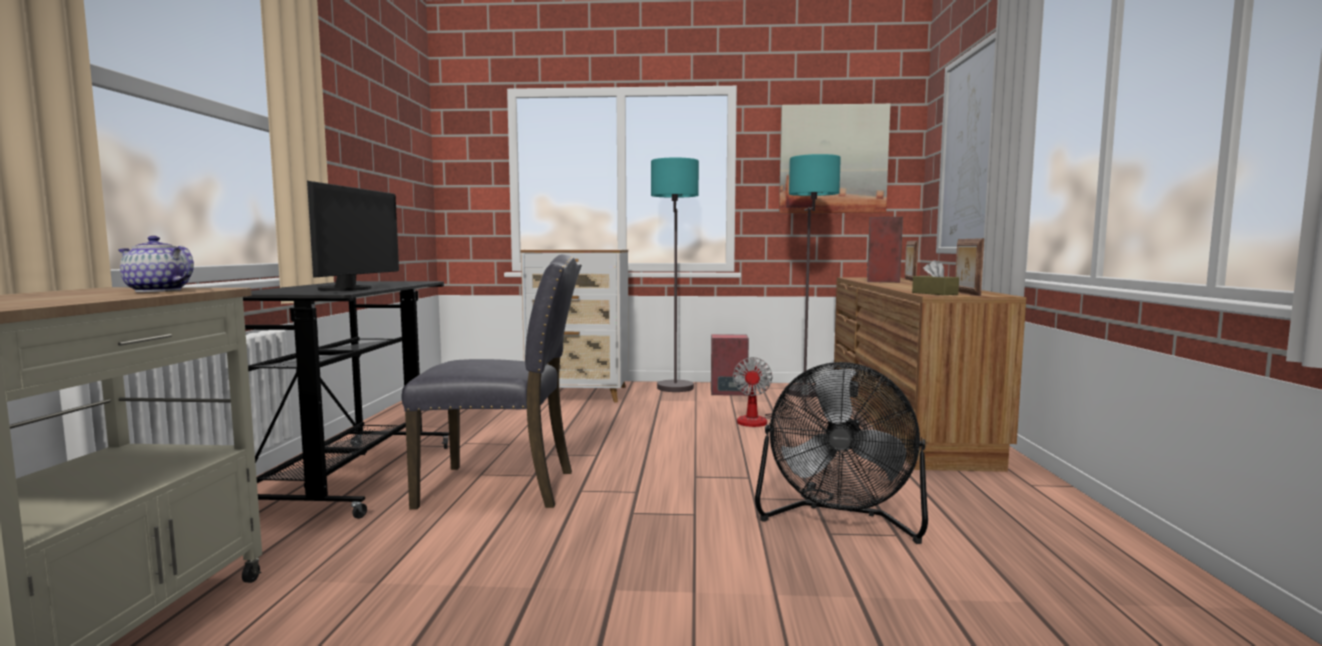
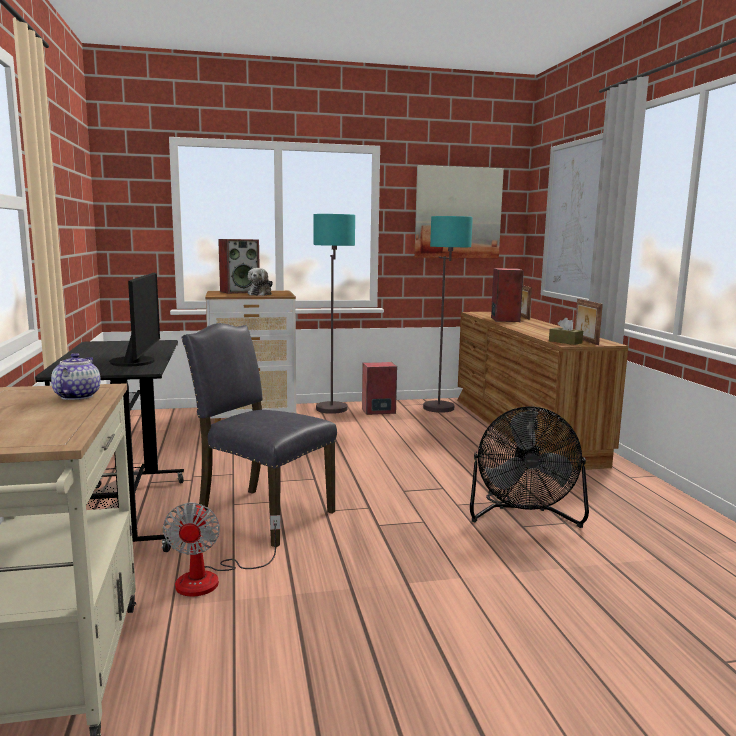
camera: 15 degrees left, 5 degrees up
teapot [118,236,194,292] -> teapot turned 90 degrees clockwise [51,353,101,400]
grey chair [402,254,582,510] -> grey chair turned 135 degrees counterclockwise [181,323,337,547]
fan [733,357,810,427] -> fan moved to [163,503,281,596]
none -> speaker [218,239,260,294]
none -> plush toy [248,268,273,296]

